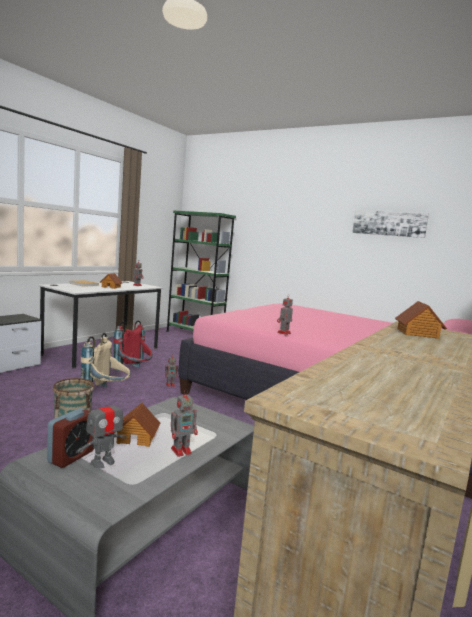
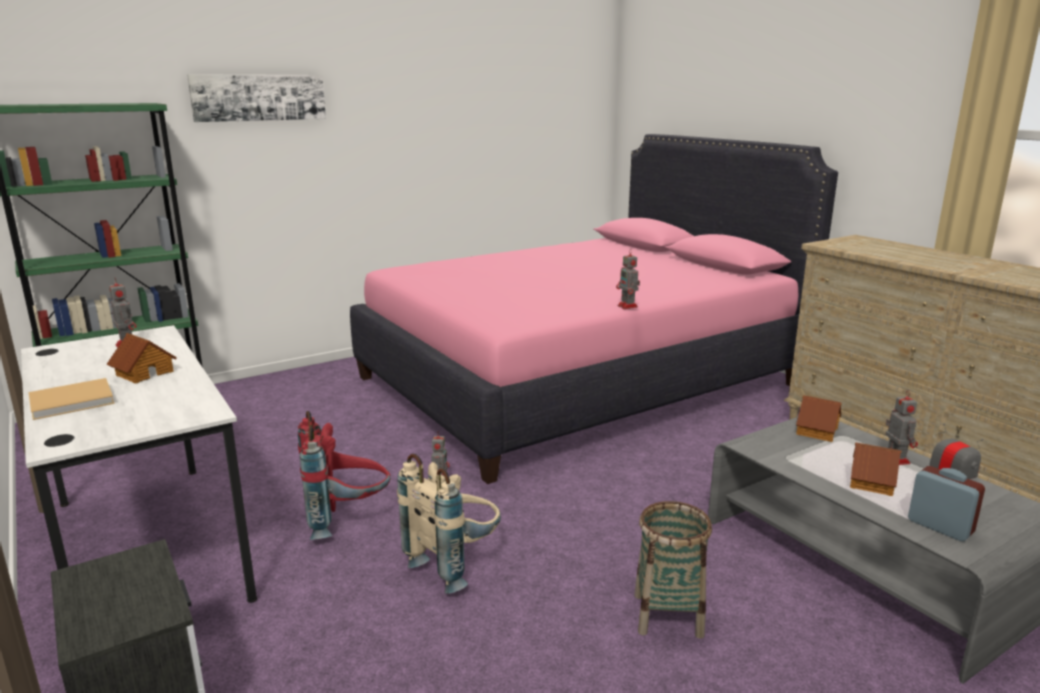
camera: 65 degrees left, 10 degrees up
picture [352,210,429,238] -> picture moved to [187,74,326,122]
toy house [395,301,447,339] -> toy house moved to [796,395,842,442]

